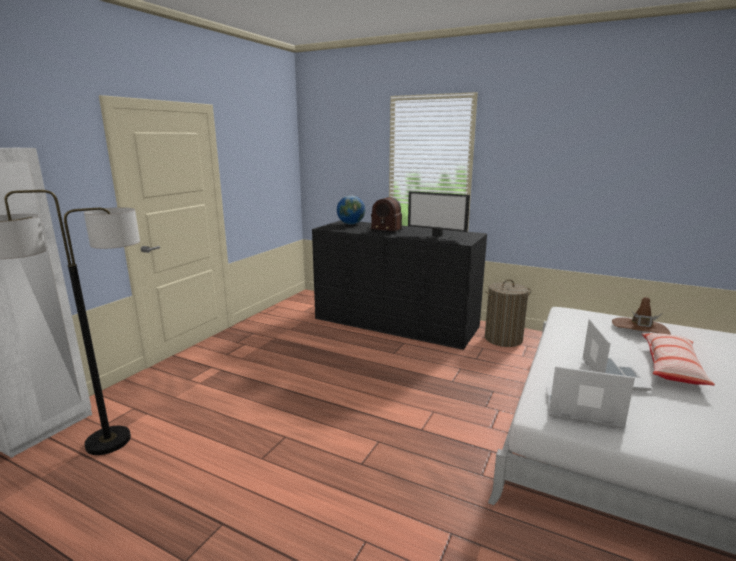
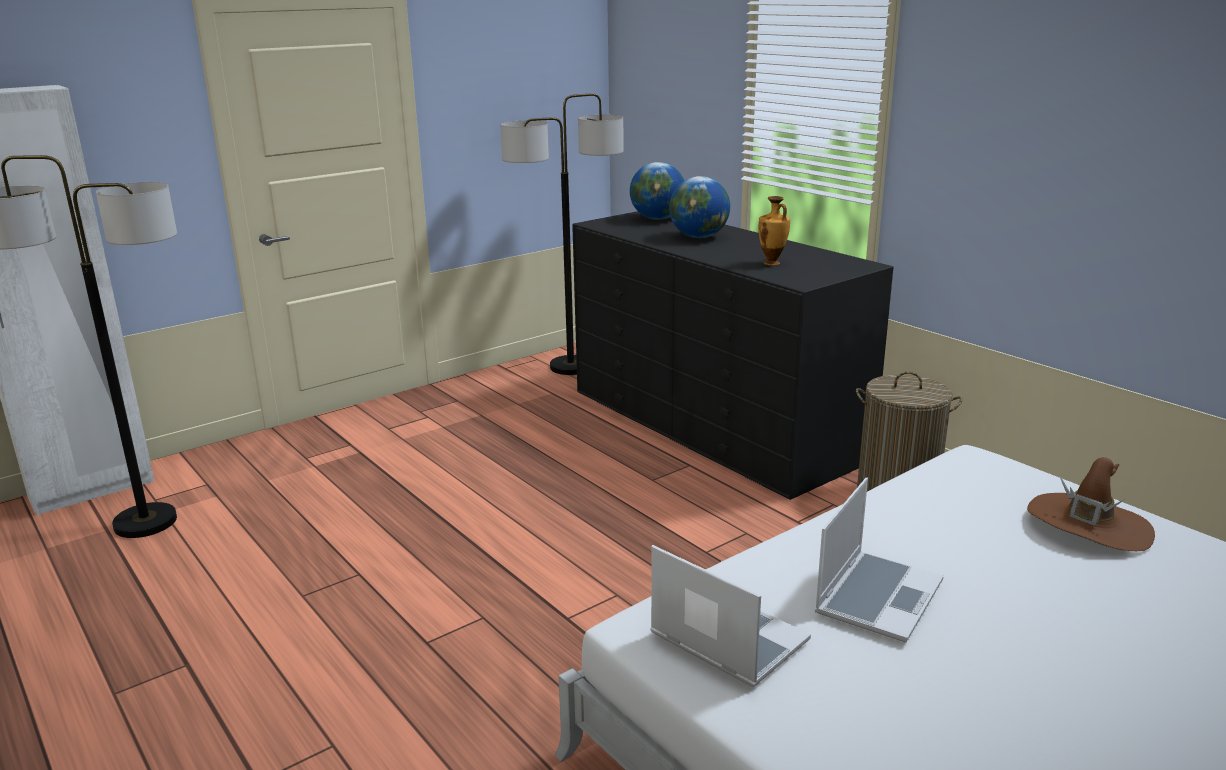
camera: 25 degrees right, 5 degrees up
radio [368,197,402,233] -> globe [669,176,730,238]
monitor [408,191,470,240] -> vase [758,196,790,266]
pillow [642,333,715,385] -> none
none -> floor lamp [500,93,624,375]

